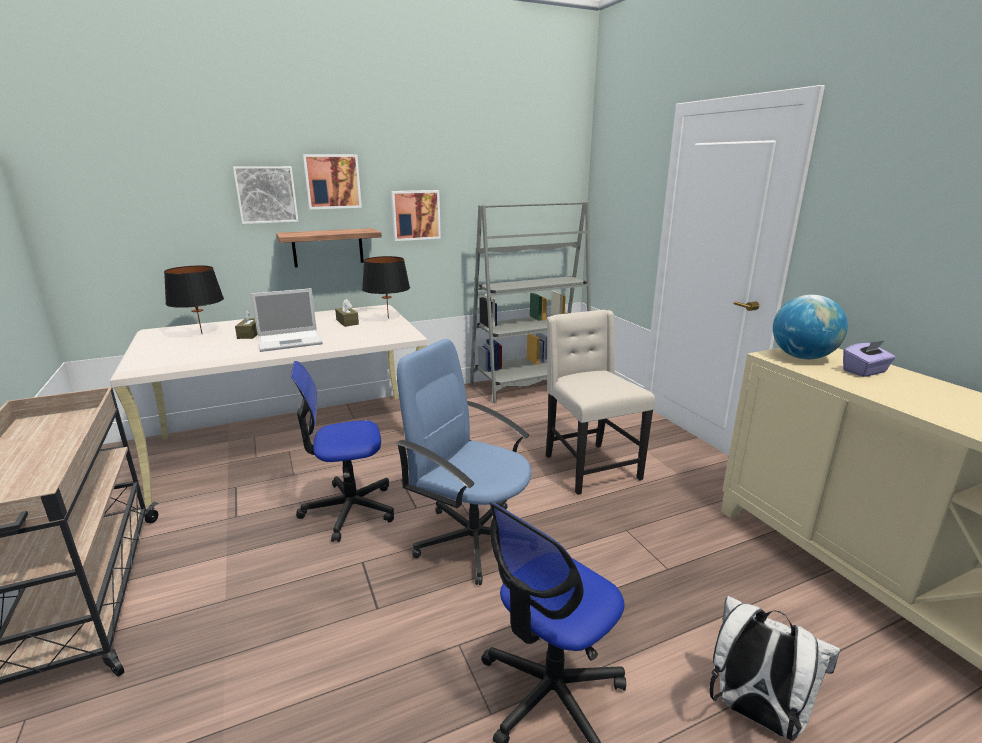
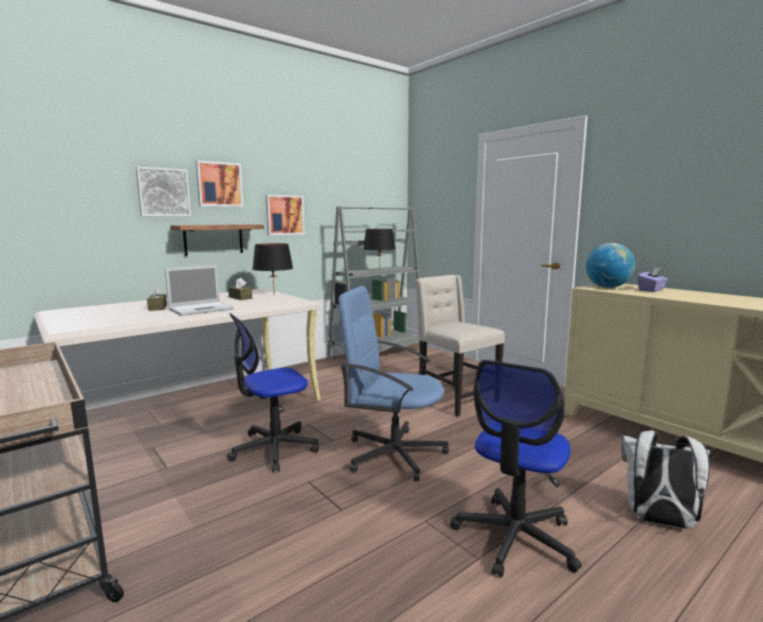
camera: 15 degrees left, 10 degrees down
black table lamp [164,266,224,334] -> black table lamp moved to [363,229,396,271]

